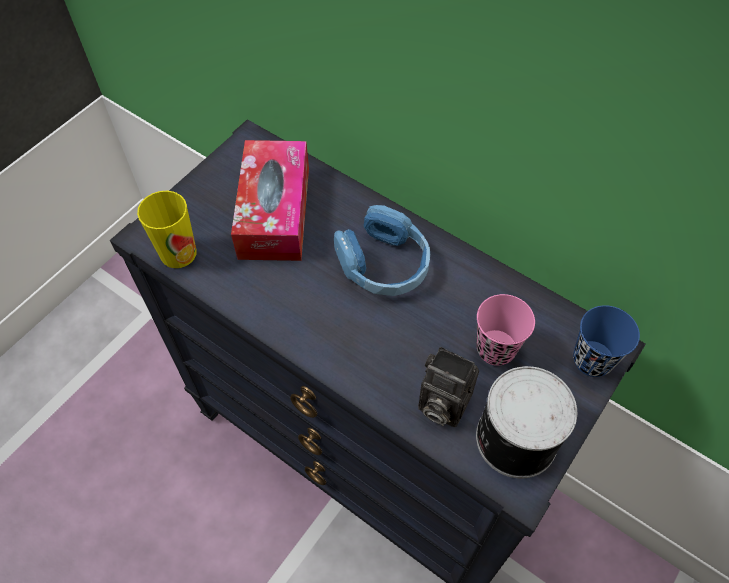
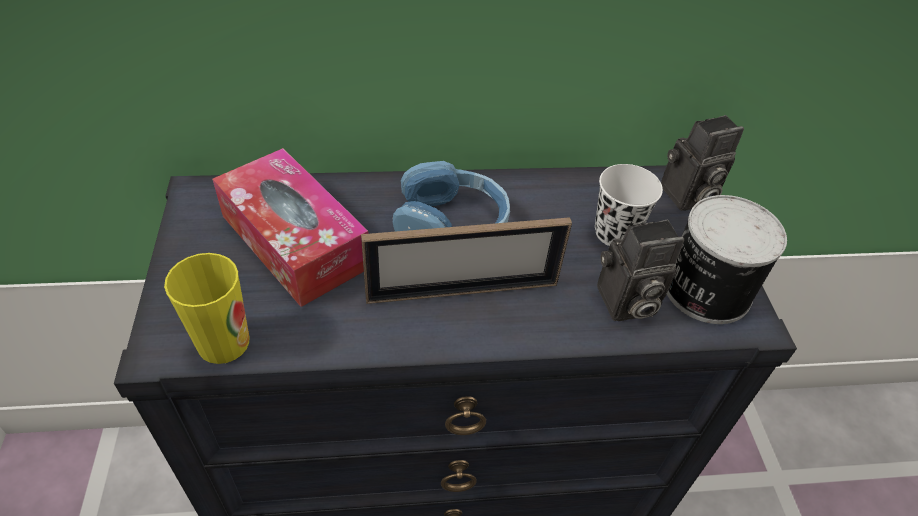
camera: 45 degrees left, 10 degrees down
pink cup [476,294,535,366] -> white cup [595,164,663,246]
blue cup [573,305,640,377] -> camera [661,115,744,211]
none -> picture frame [361,217,572,304]

